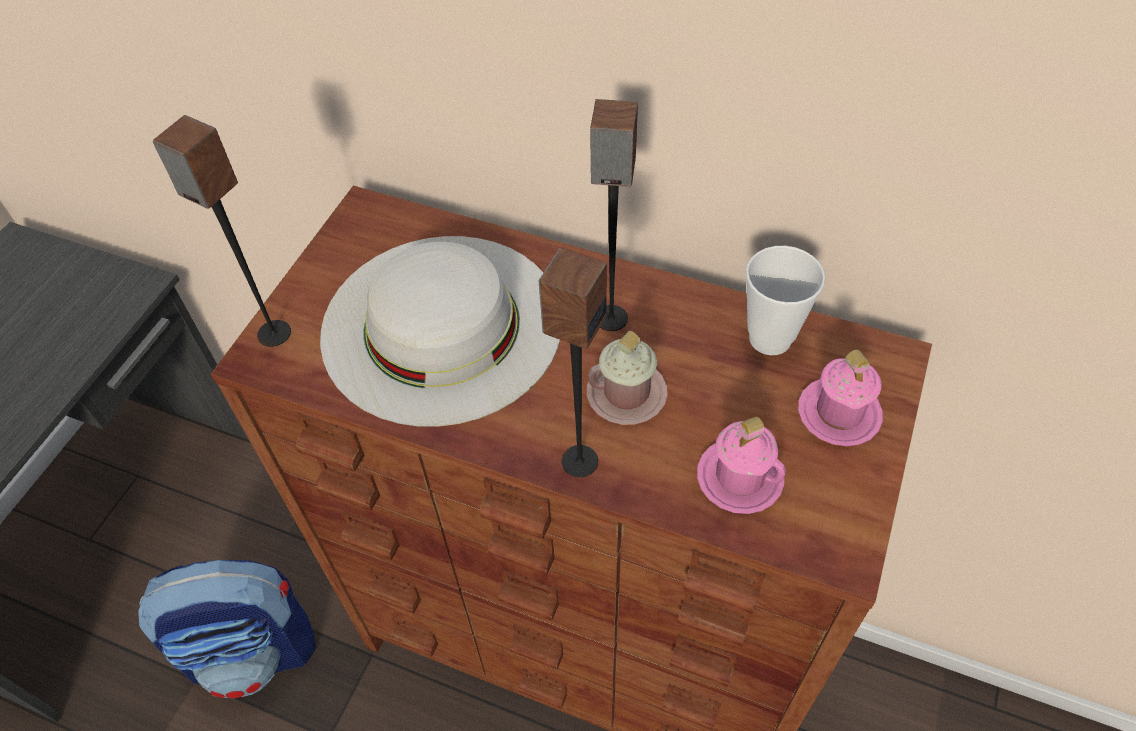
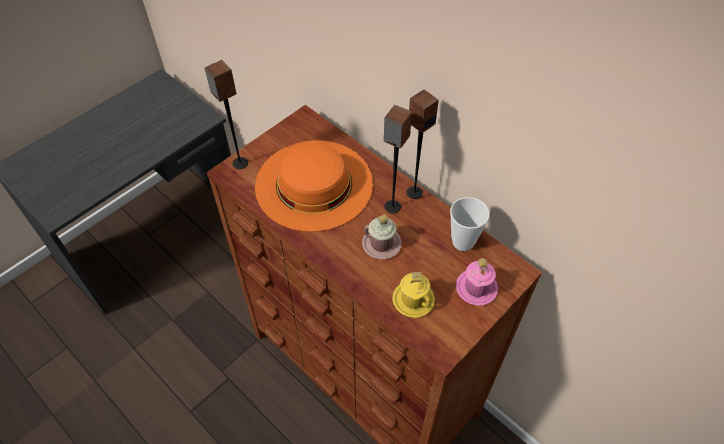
camera: 20 degrees right, 0 degrees up
backpack [138,560,316,698] -> none
white hat [320,236,560,427] -> orange hat [255,140,373,232]
speaker [538,248,607,477] -> speaker moved to [406,89,439,199]
pink mug [697,417,786,514] -> yellow mug [392,272,435,318]

